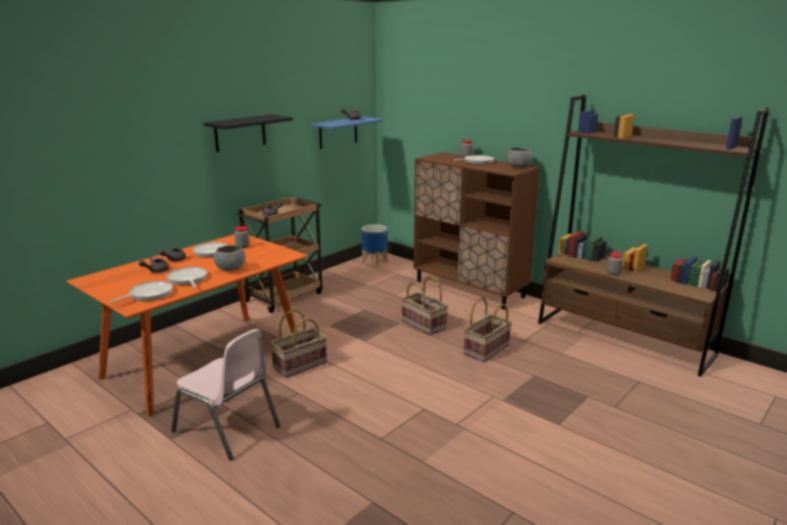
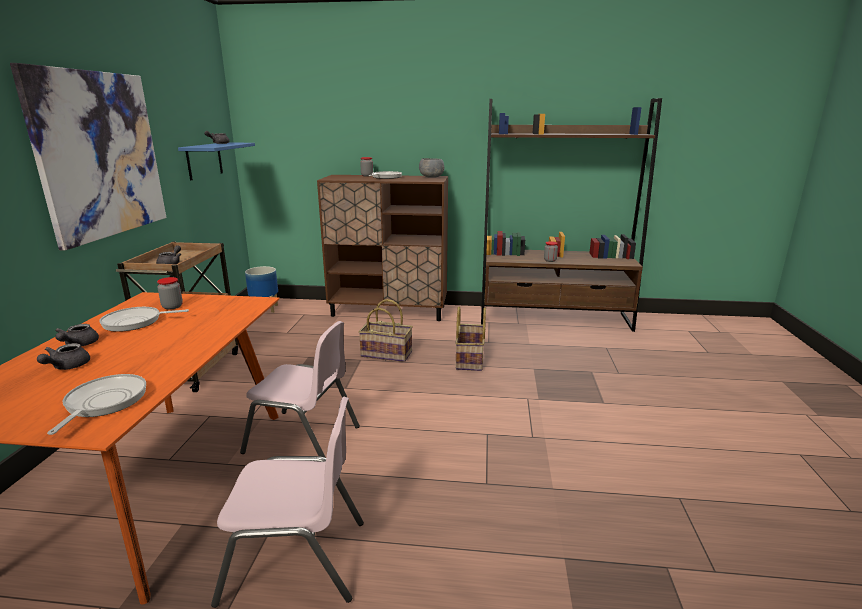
camera: 35 degrees left, 0 degrees up
frying pan [167,267,207,287] -> none
black shelf [203,114,293,152] -> picture [10,63,166,250]
grey bowl [214,245,246,271] -> none
basket [270,309,327,378] -> pink chair [240,321,360,458]

